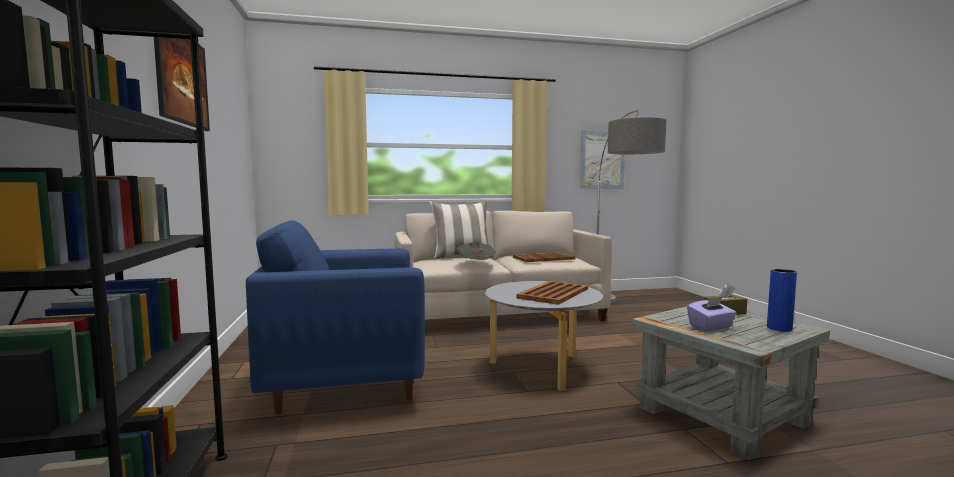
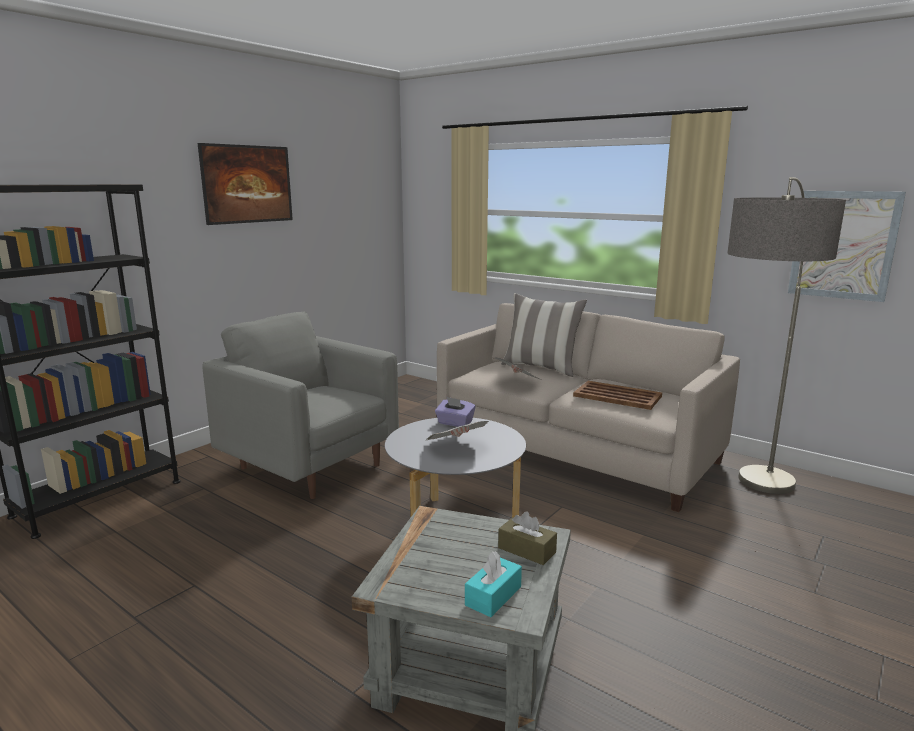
camera: 50 degrees right, 10 degrees up
blue armchair [246,220,425,415] -> grey armchair [202,312,399,499]
brown tray [517,281,588,305] -> newspaper [427,421,489,440]
purple tissue box [687,296,736,331] -> purple tissue box moved to [435,397,476,427]
blue vase [767,269,797,332] -> turquoise tissue box [465,551,522,617]

